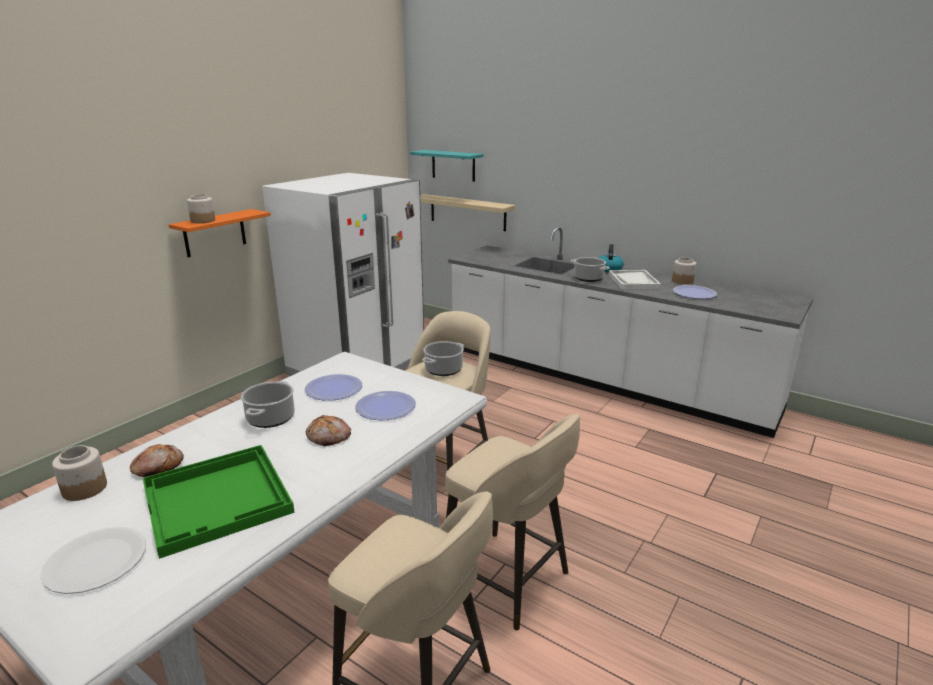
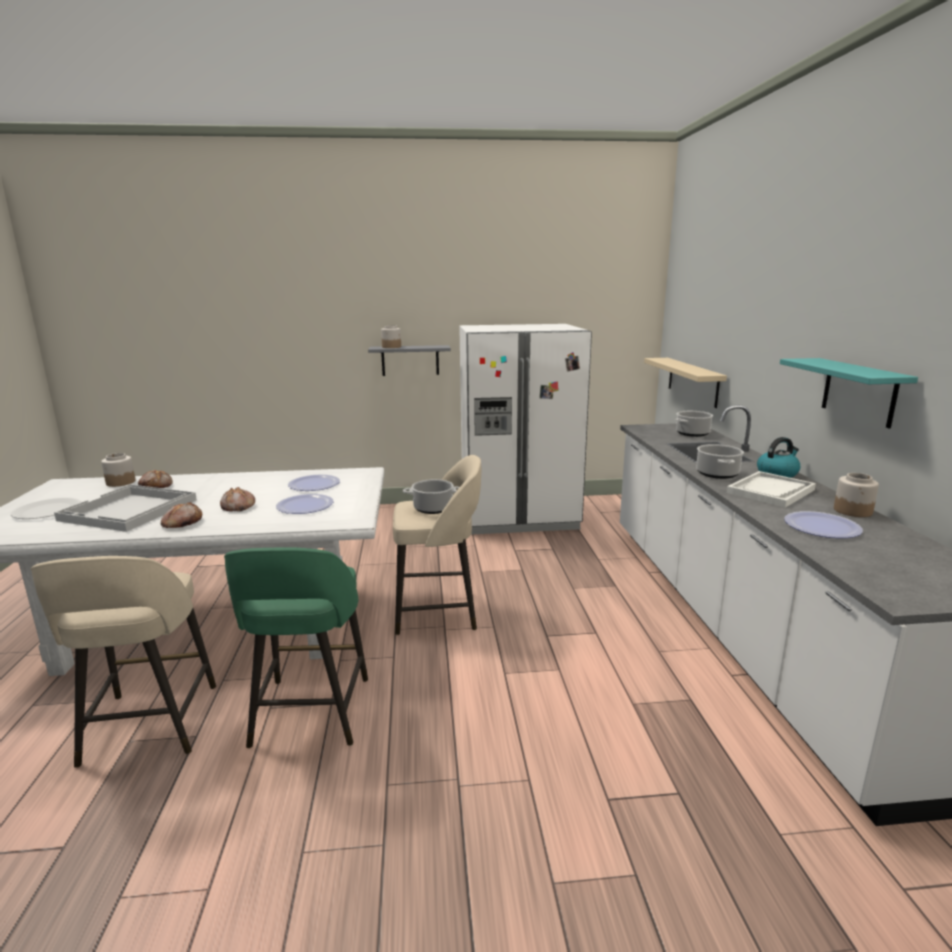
camera: 50 degrees right, 5 degrees down
green tray [143,445,295,559] -> white tray [54,484,197,532]
orange shelf [168,209,271,257] -> grey shelf [368,345,451,376]
cooking pot [241,381,295,428] -> cooking pot moved to [675,411,713,437]
turquoise shelf [410,150,484,182] -> turquoise shelf moved to [780,358,918,429]
beige stool [445,414,580,631] -> green stool [224,547,368,748]
none -> bread [161,502,202,528]

